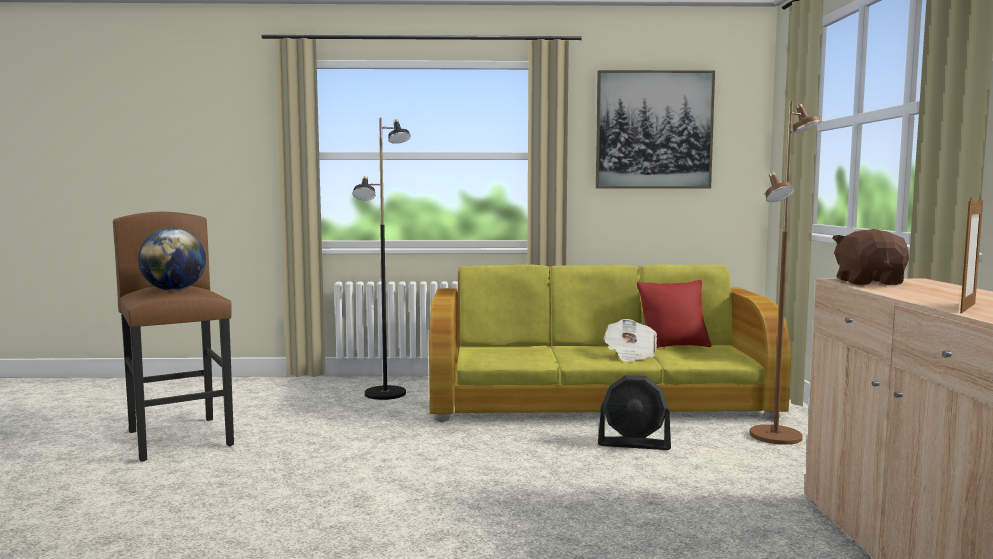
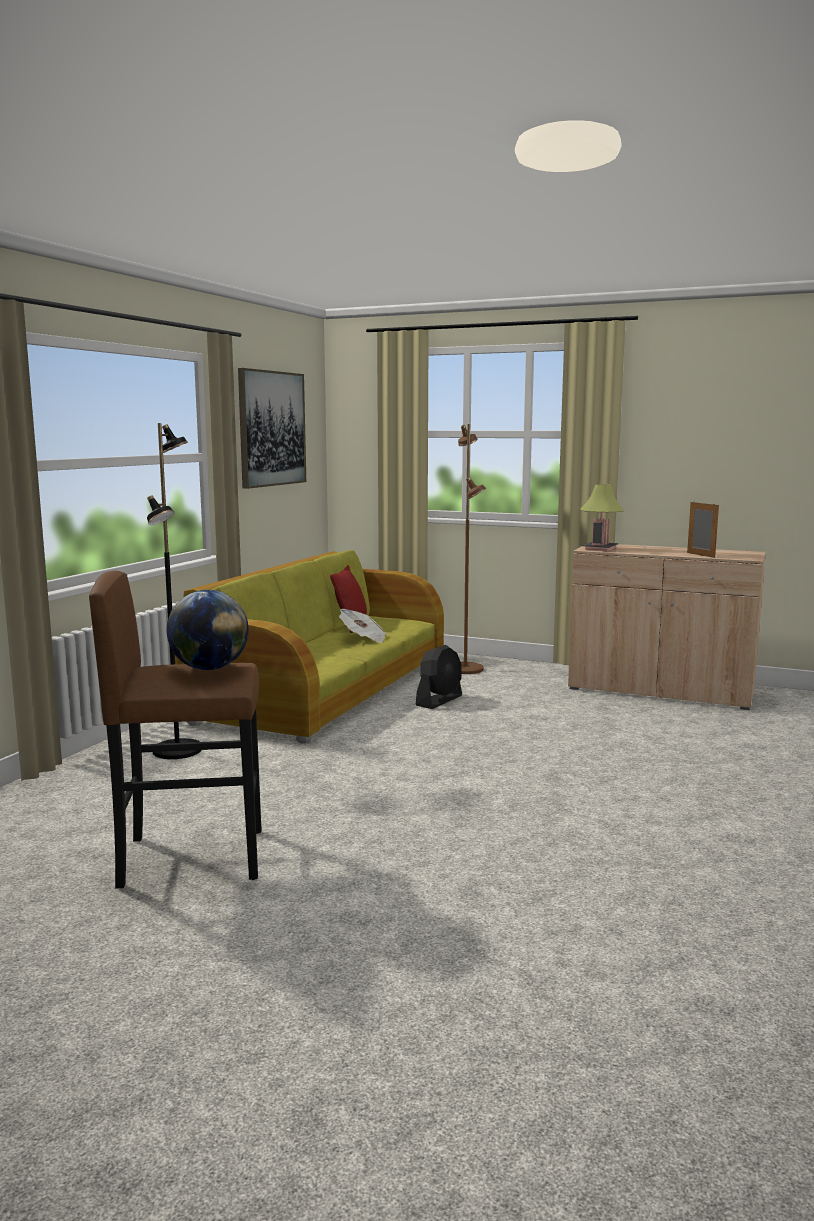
camera: 65 degrees left, 5 degrees up
brown plush toy [832,229,909,285] -> table lamp [580,484,624,551]

